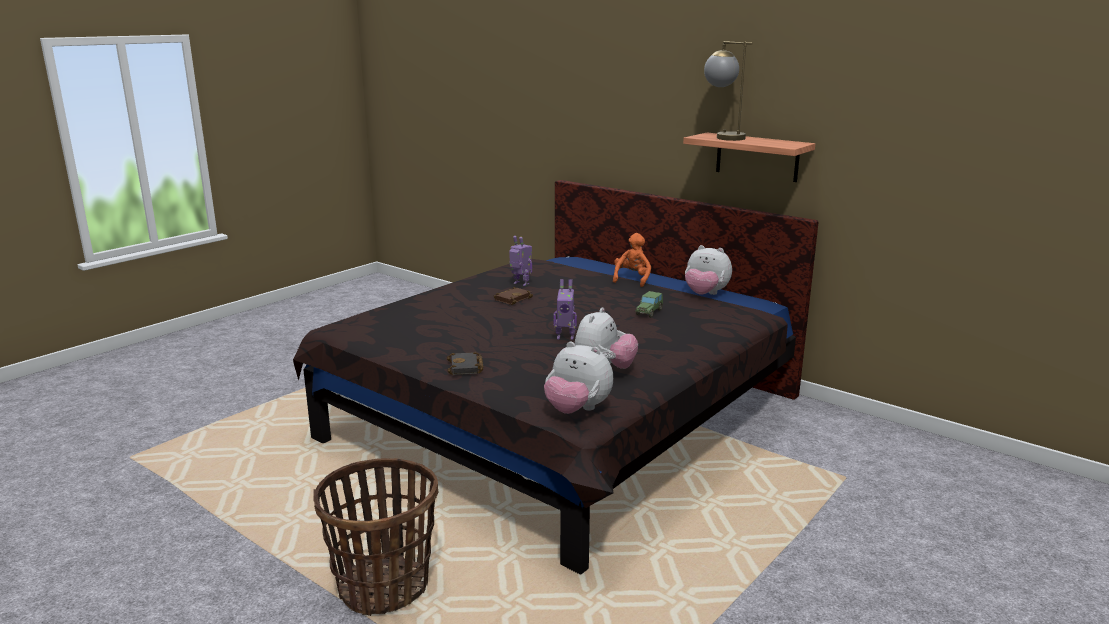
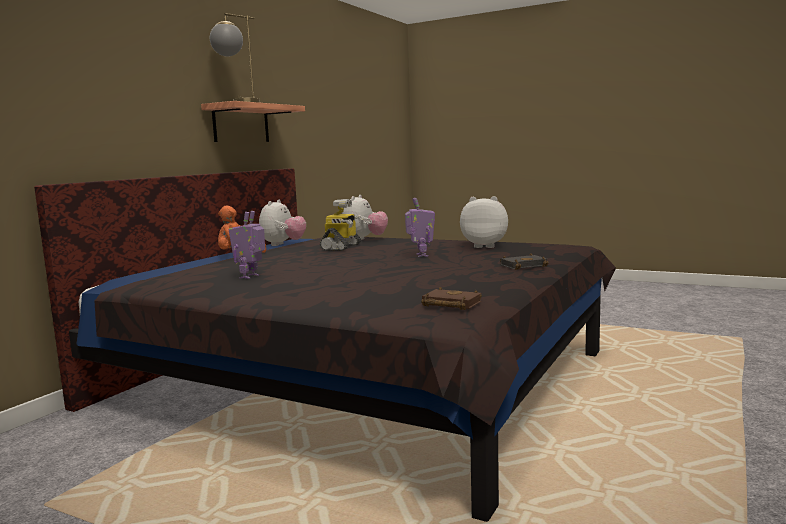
camera: 100 degrees left, 10 degrees down
basket [313,458,438,616] -> none
brown book [494,287,533,305] -> brown book moved to [421,287,482,310]
plush toy [544,341,613,414] -> plush toy moved to [342,195,388,240]
toy car [635,291,663,318] -> toy robot [320,199,364,251]

